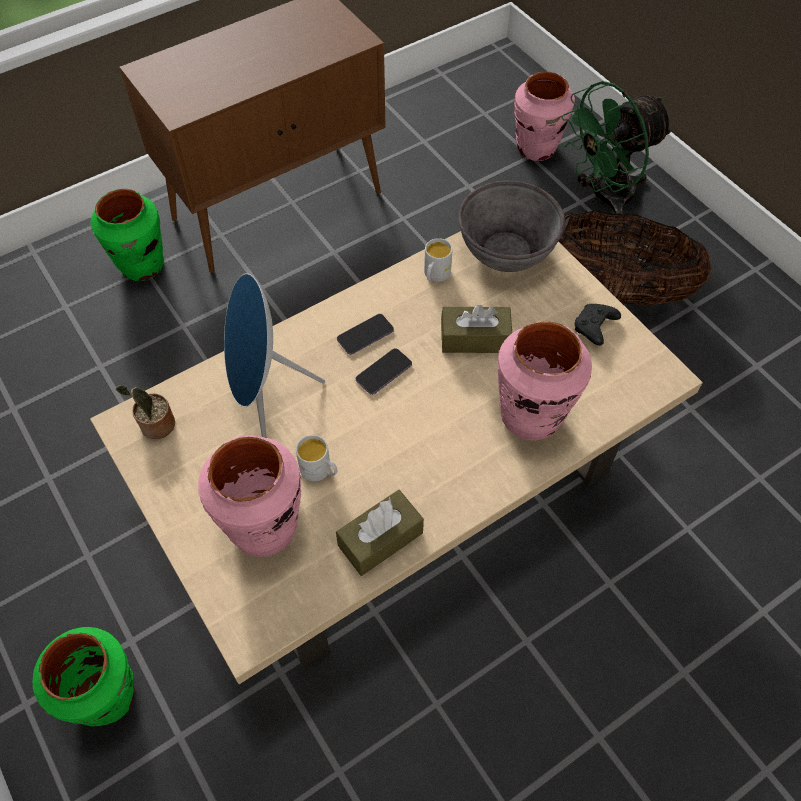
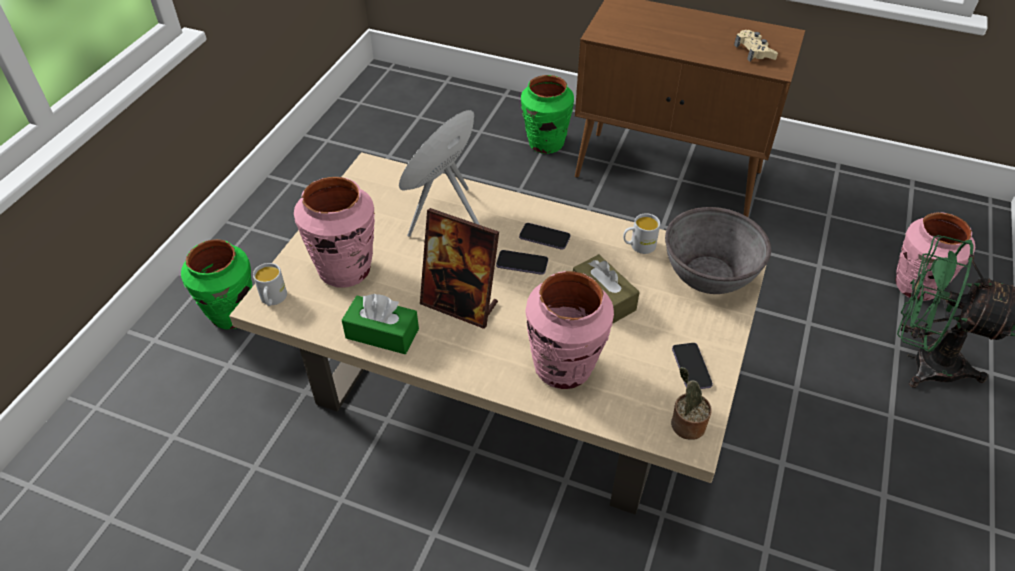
camera: 55 degrees right, 10 degrees down
potted plant [116,385,175,439] -> potted plant moved to [671,367,712,440]
white mug [296,435,338,481] -> white mug moved to [253,263,287,306]
brown tissue box [336,490,424,576] -> green tissue box [342,294,419,354]
basket [558,210,711,306] -> none
black game controller [575,304,621,346] -> phone [672,343,713,389]
none -> picture frame [420,208,499,329]
none -> beige game controller [734,30,778,62]

